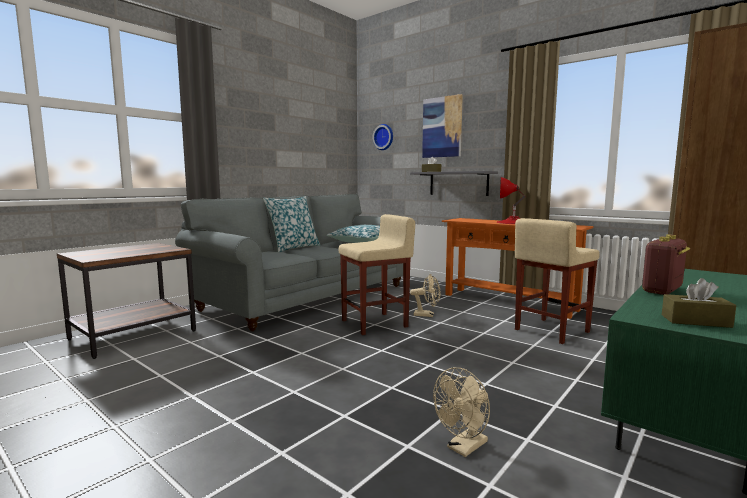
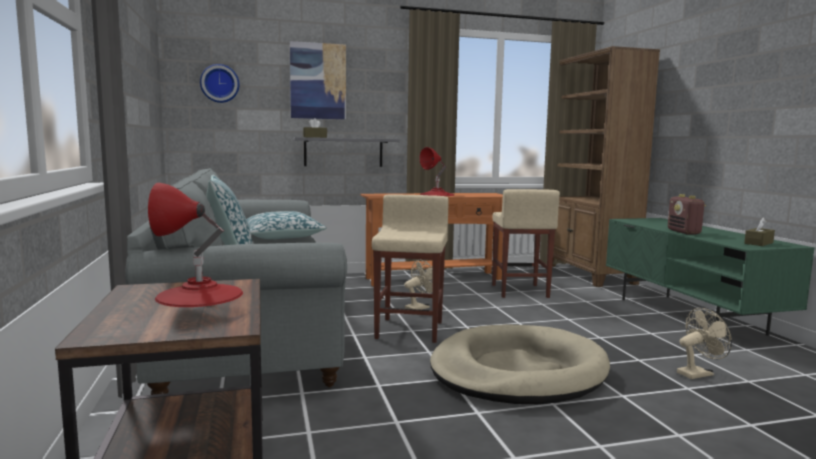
camera: 55 degrees left, 0 degrees up
beige fan [433,367,490,457] -> beige fan turned 105 degrees counterclockwise [677,308,732,379]
none -> red table lamp [148,183,243,307]
none -> beige dog bed [430,324,610,404]

